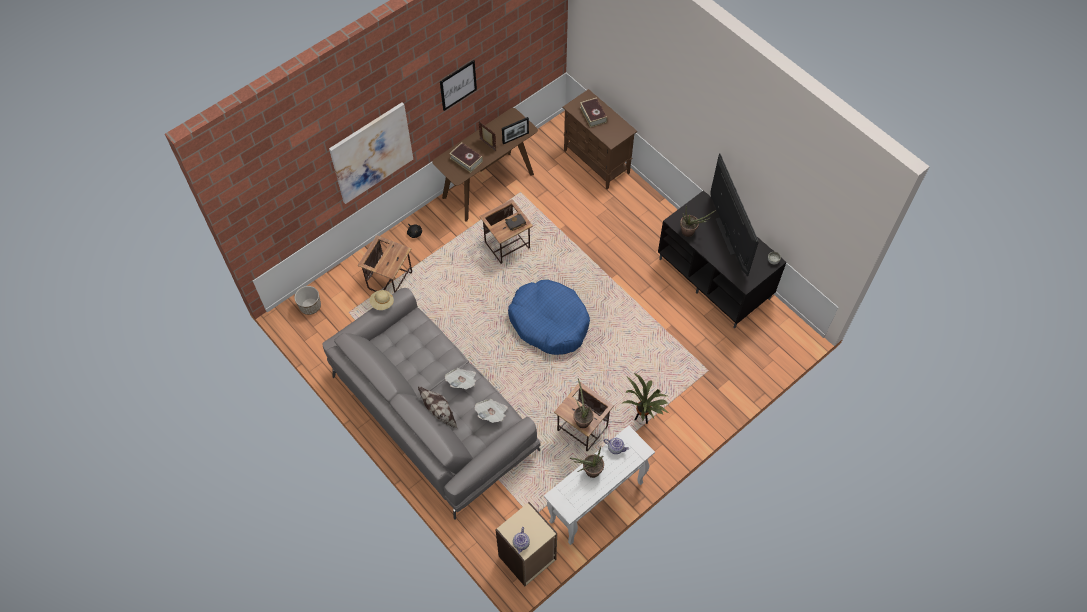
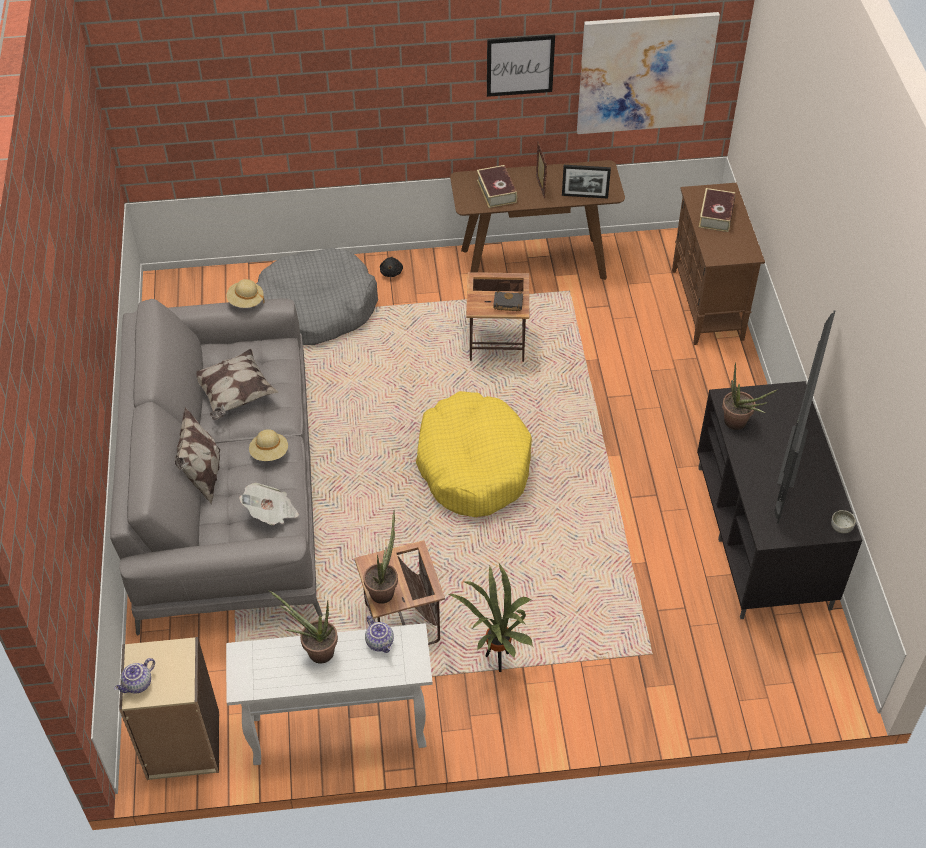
camera: 35 degrees right, 10 degrees down
planter [294,286,321,315] -> none
picture [329,102,413,204] -> picture moved to [577,12,720,134]
side table [358,235,412,293] -> grey dog bed [256,248,378,345]
newspaper [445,368,476,389] -> beige hat [249,429,288,461]
blue dog bed [508,280,590,355] -> yellow dog bed [416,391,532,517]
none -> pillow [196,349,279,420]

